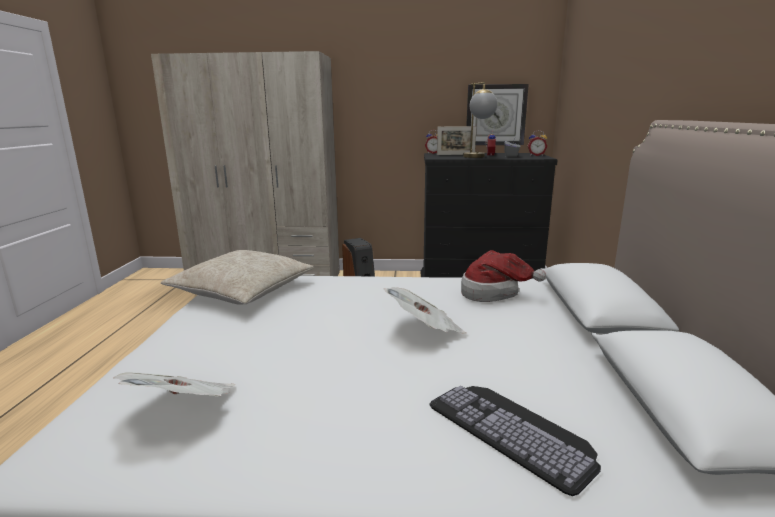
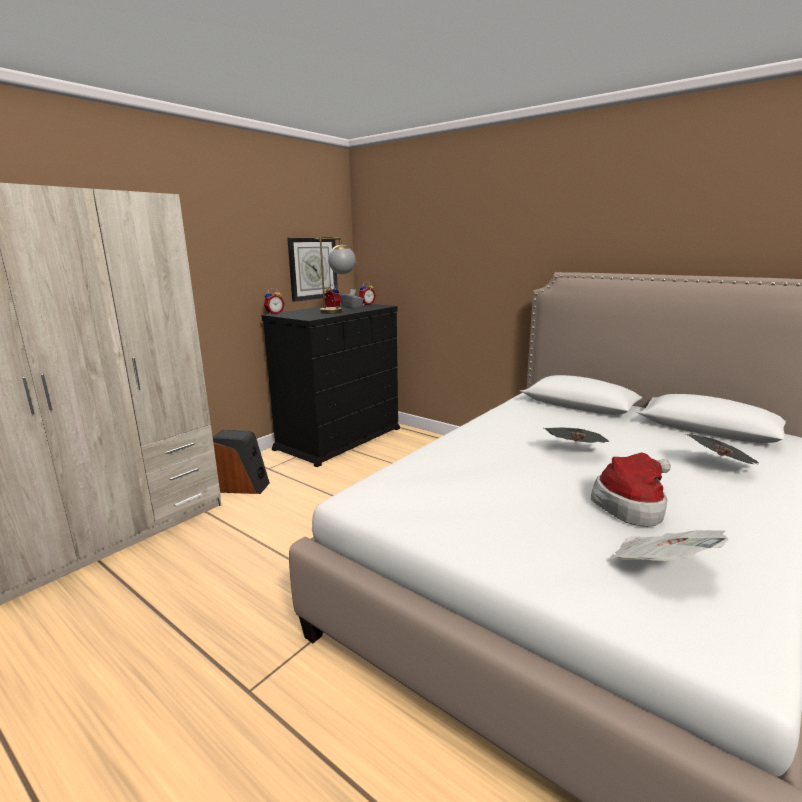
camera: 55 degrees left, 0 degrees up
beige pillow [161,250,314,305] -> none
keyboard [430,386,601,496] -> newspaper [686,434,759,465]
picture frame [437,126,476,155] -> none
hat [461,250,546,302] -> hat moved to [591,452,671,527]

